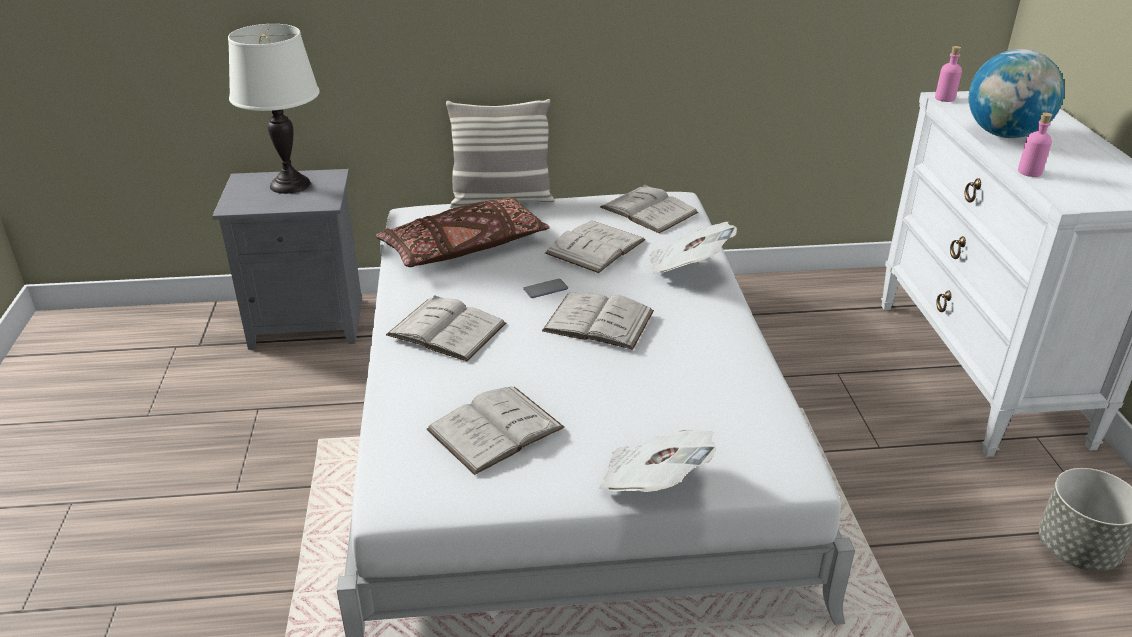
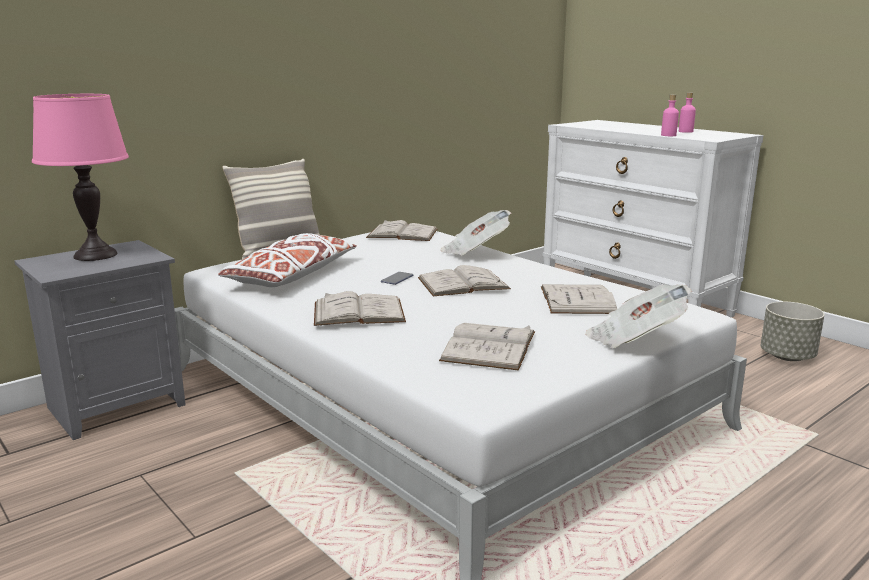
camera: 35 degrees left, 15 degrees down
white table lamp [228,24,320,194] -> pink table lamp [32,94,129,261]
brown pillow [376,197,550,267] -> white pillow [218,233,357,287]
white book [545,221,645,273] -> white book moved to [541,284,617,314]
pink bottle [935,46,962,102] -> pink bottle moved to [679,93,696,133]
globe [969,49,1064,138] -> none

